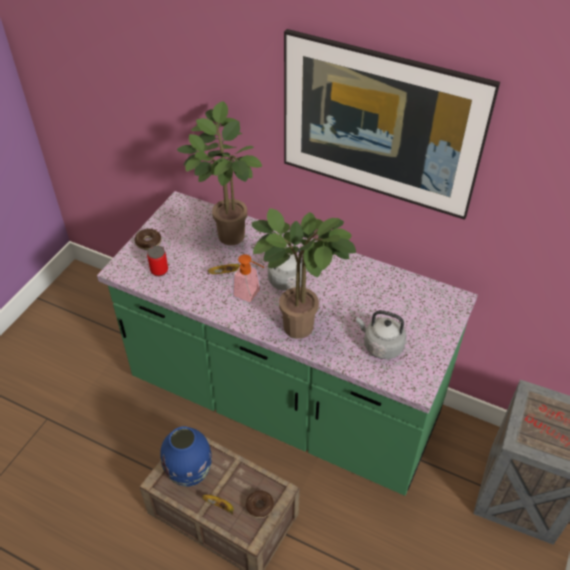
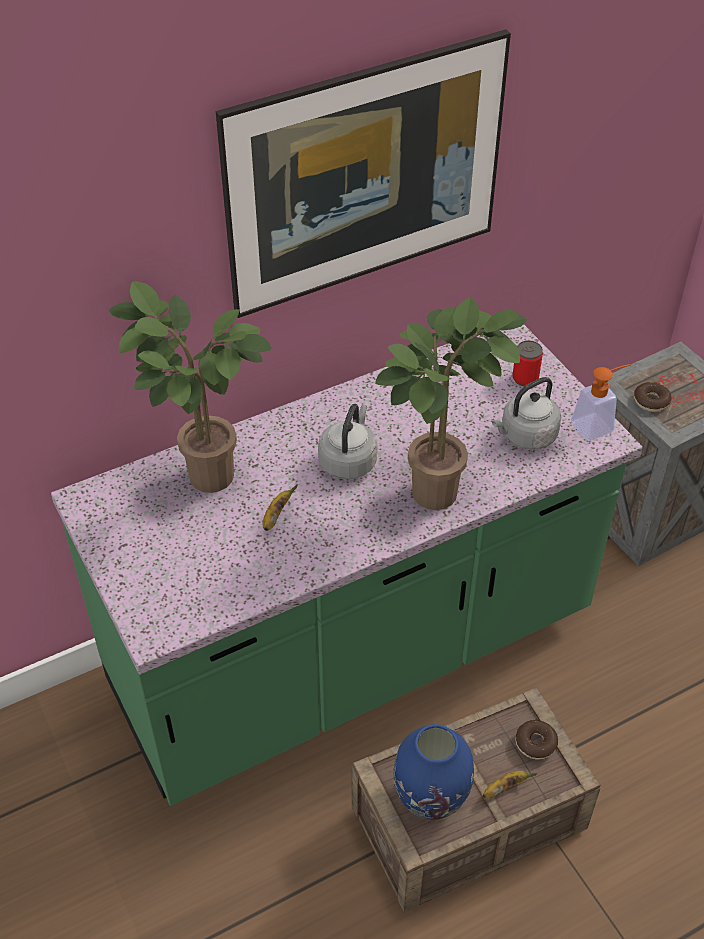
camera: 55 degrees left, 0 degrees up
donut [134,229,162,250] -> donut moved to [634,382,672,412]
can [147,246,168,276] -> can moved to [512,340,543,386]
soap dispenser [233,254,264,303] -> soap dispenser moved to [571,364,631,441]

